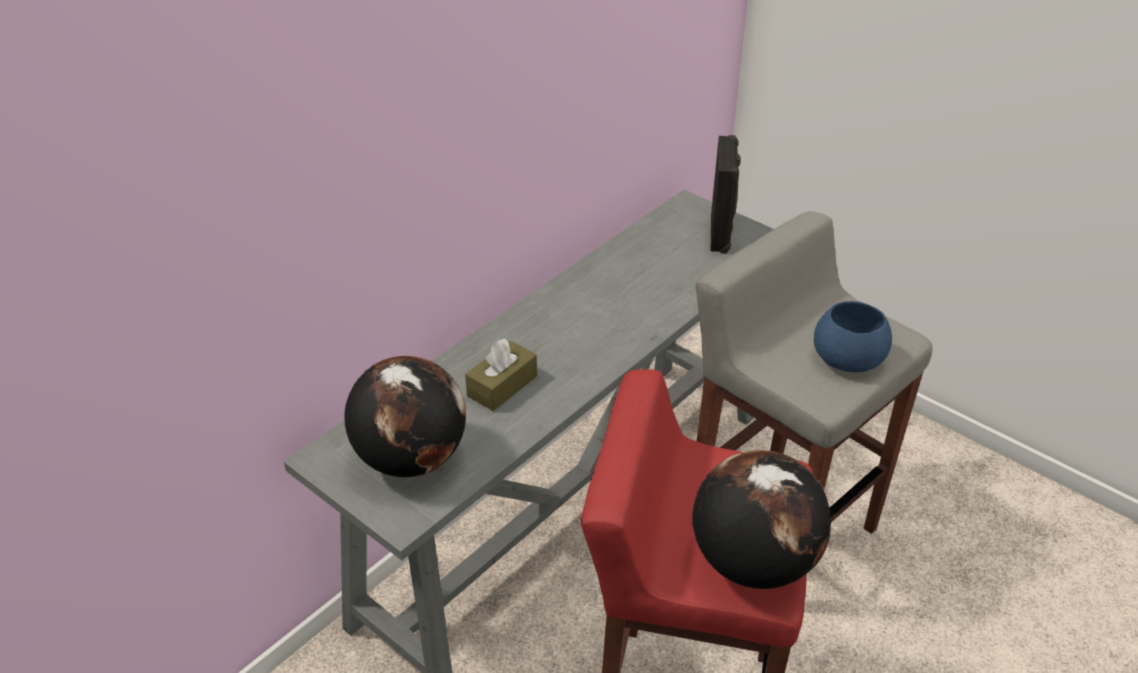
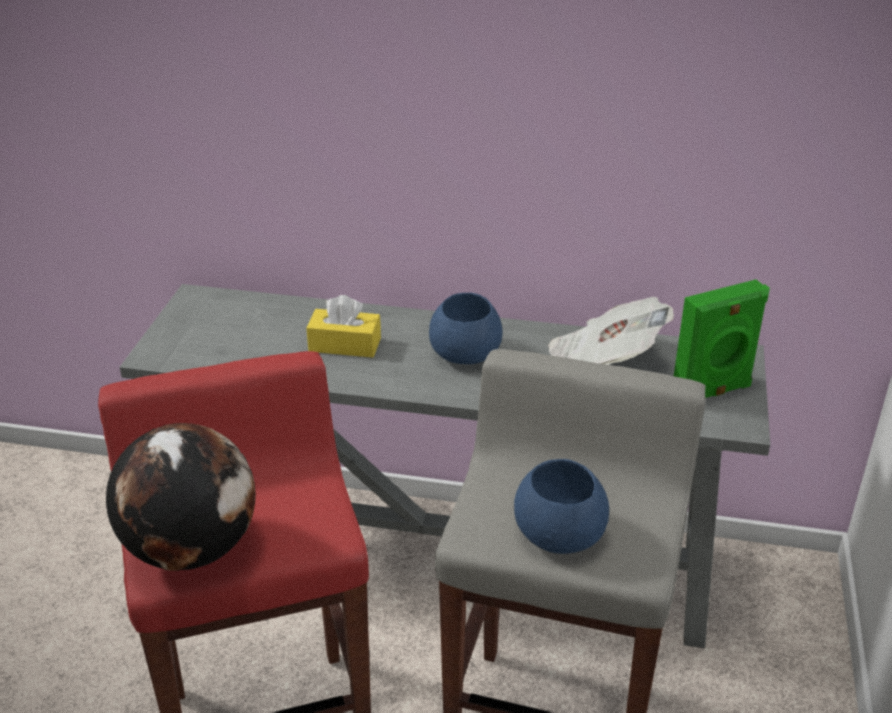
camera: 60 degrees right, 5 degrees down
globe [344,356,466,477] -> none
brown tissue box [465,338,537,411] -> yellow tissue box [306,295,381,358]
black speaker [711,135,741,253] -> green speaker [674,280,770,398]
none -> blue bowl [429,292,502,364]
none -> newspaper [548,297,674,365]

